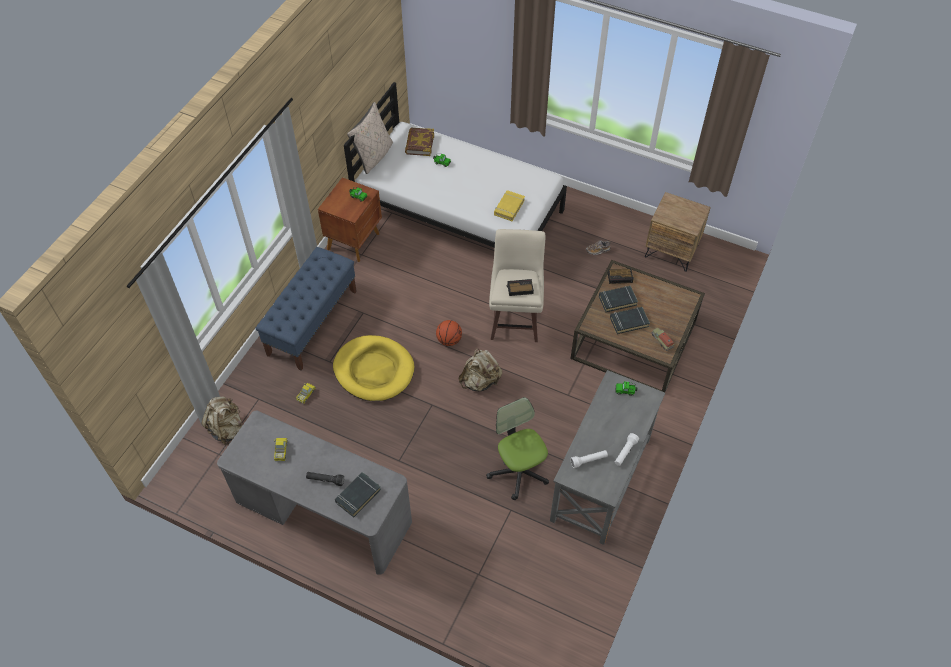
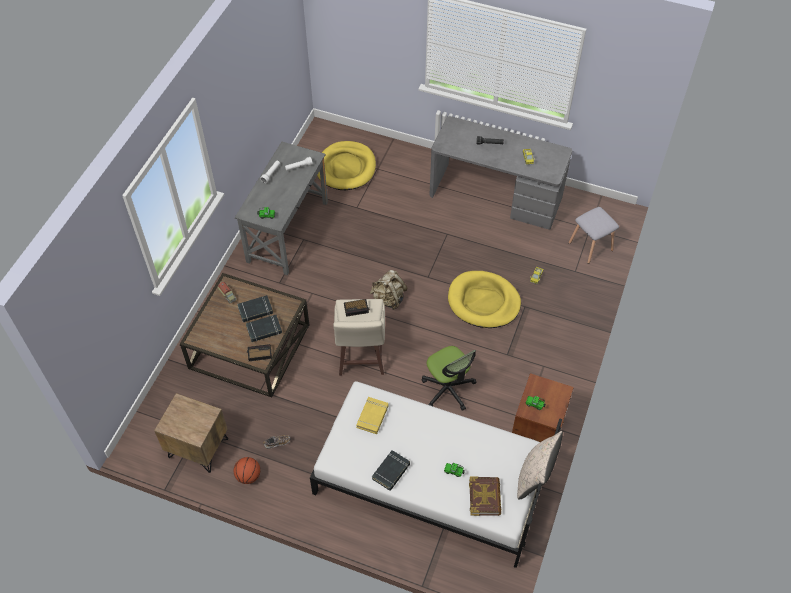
camera: 175 degrees right, 0 degrees up
beige backpack [202,396,242,445] -> grey stool [569,207,619,264]
blue bench [256,247,357,371] -> none
black book [335,472,381,518] -> black book moved to [372,450,410,491]
basketball [436,320,462,346] -> basketball moved to [234,457,260,484]
office chair [486,397,549,500] -> office chair moved to [422,346,476,411]
none -> yellow dog bed [317,141,376,190]

